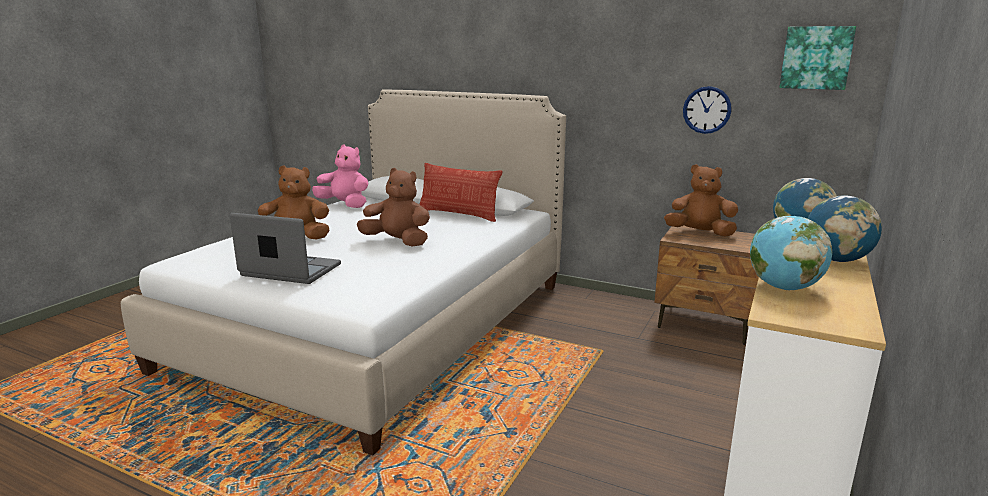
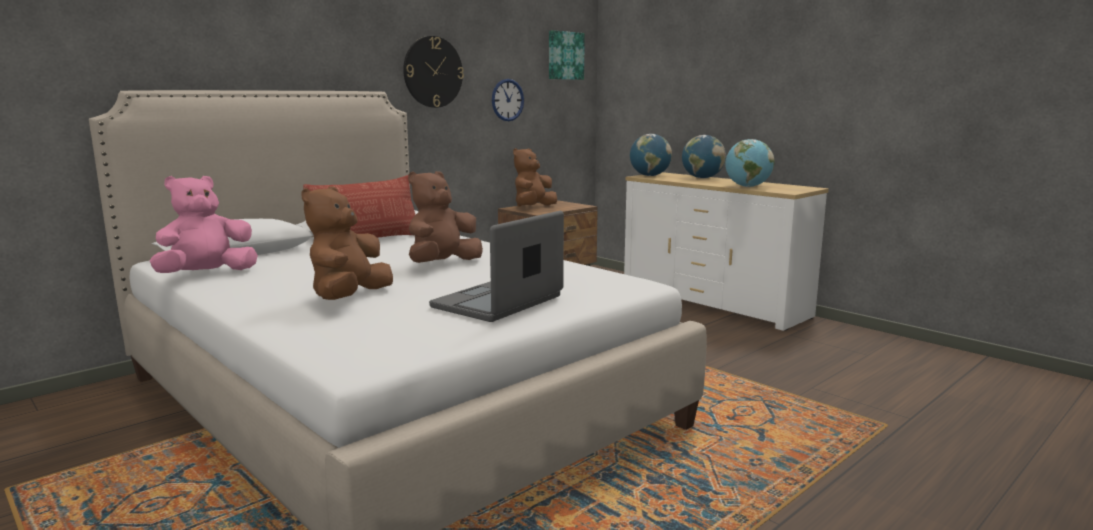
camera: 70 degrees left, 5 degrees down
none -> wall clock [403,36,464,108]

